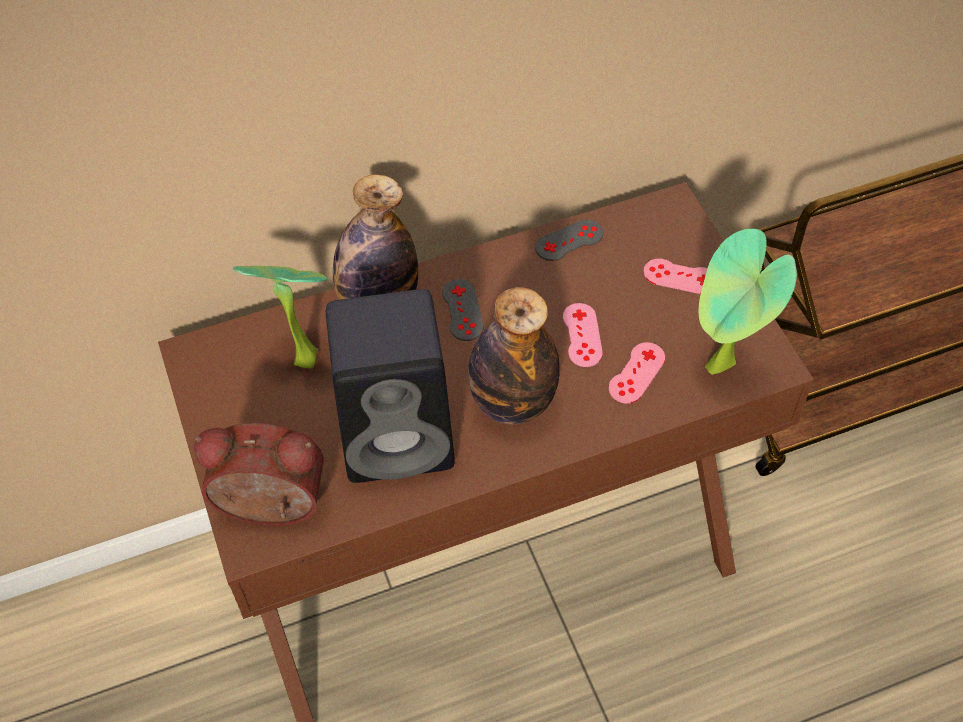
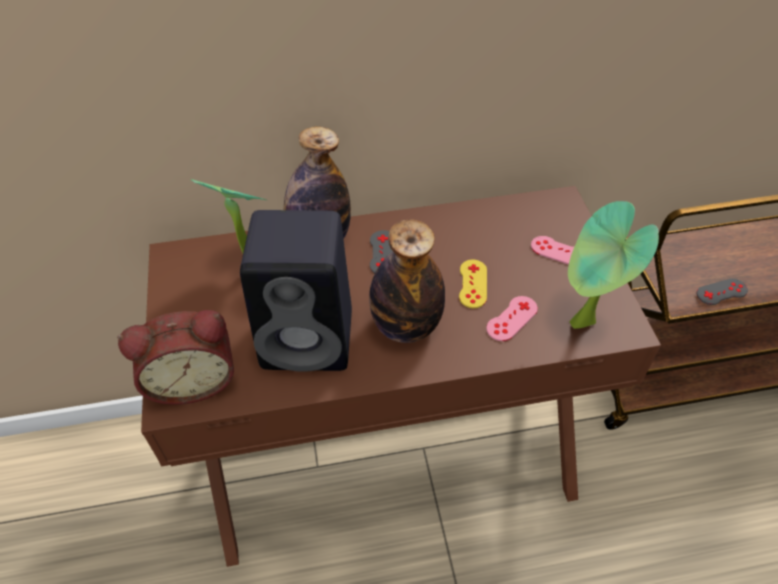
camera: 10 degrees right, 5 degrees down
alarm clock [194,423,324,526] -> alarm clock turned 150 degrees clockwise [117,310,234,405]
grey game controller [535,220,603,261] -> grey game controller moved to [697,279,748,305]
pink game controller [563,303,603,367] -> yellow game controller [459,260,487,308]

